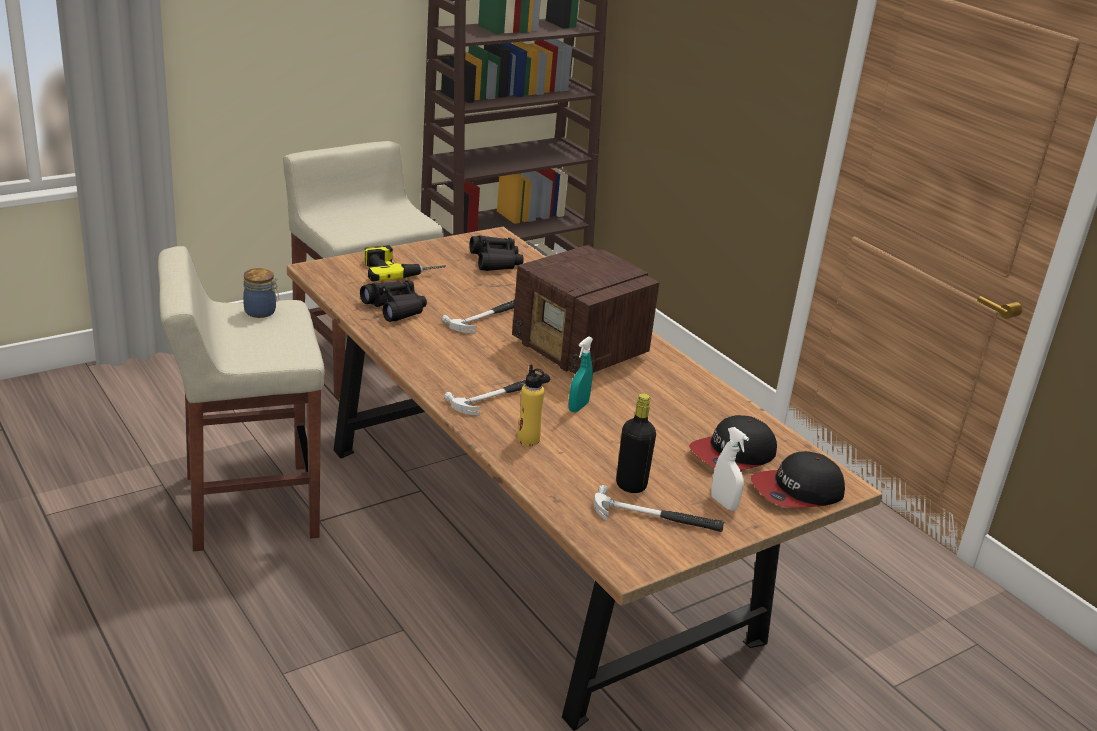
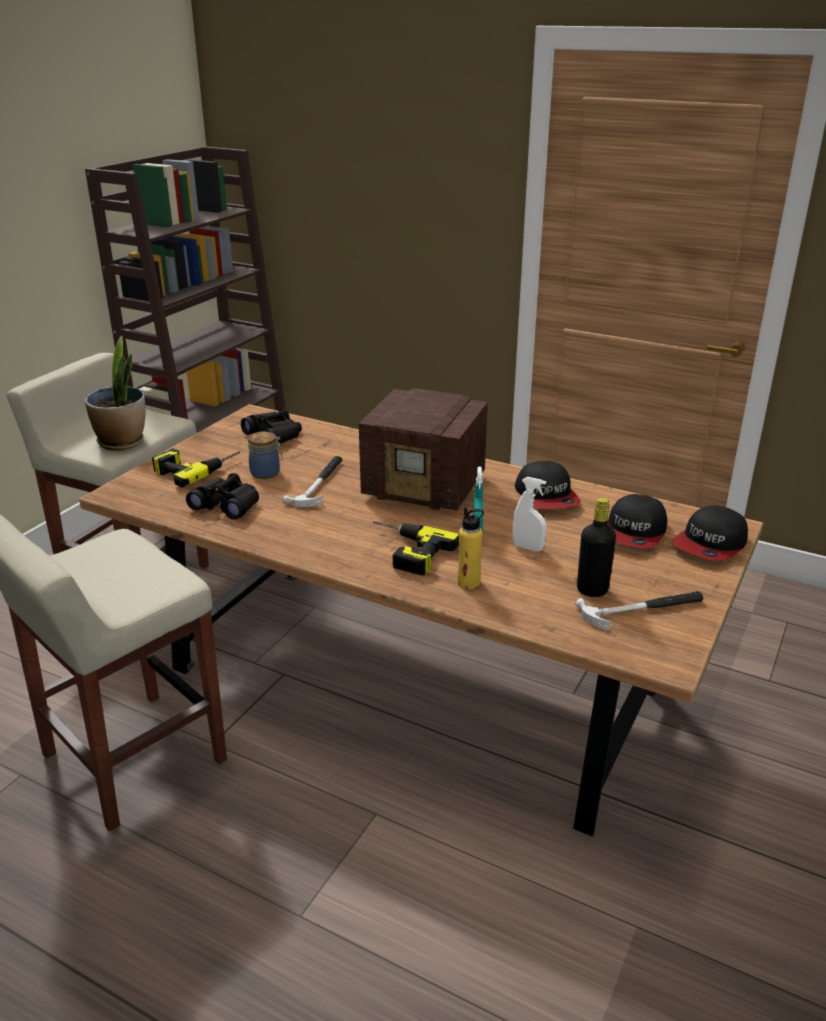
camera: 25 degrees left, 0 degrees up
jar [243,268,279,318] -> jar moved to [248,431,283,479]
hammer [444,373,550,415] -> power drill [373,521,459,575]
white spray bottle [711,427,749,511] -> white spray bottle moved to [513,477,547,551]
none -> potted plant [85,336,145,451]
none -> cap [515,461,581,509]

